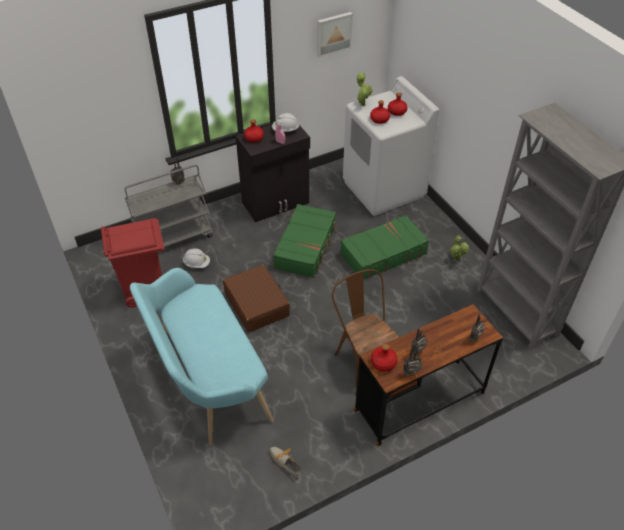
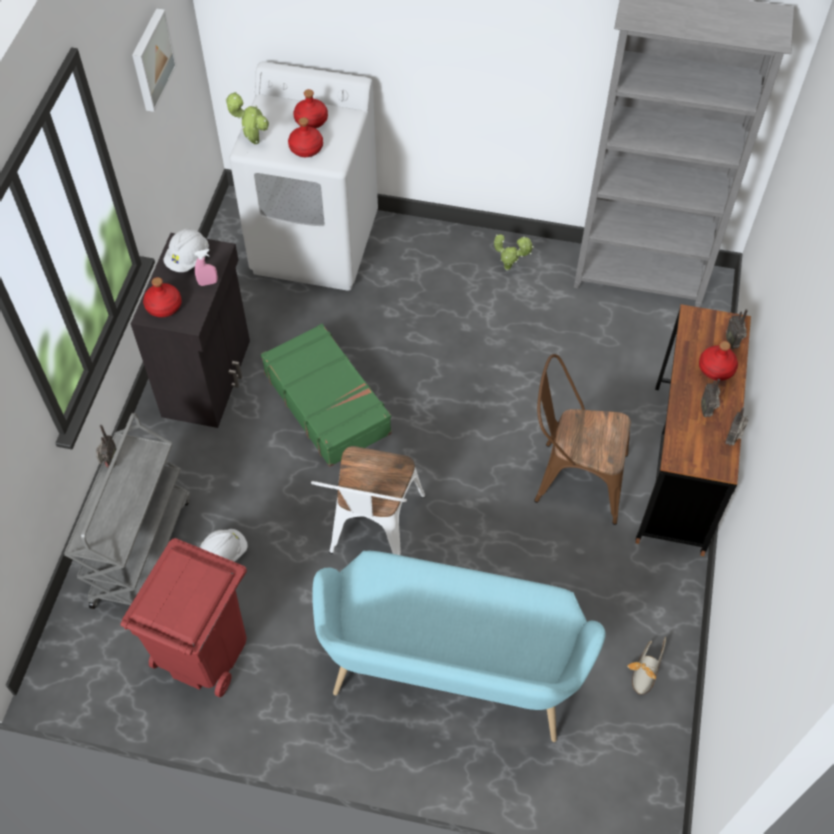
camera: 50 degrees left, 10 degrees up
brown suitcase [223,265,290,332] -> white chair [311,446,425,555]
shoe [270,447,301,480] -> shoe turned 60 degrees counterclockwise [627,637,666,695]
green suitcase [340,215,429,279] -> none
red bottle [371,344,398,372] -> red bottle moved to [699,341,738,381]

